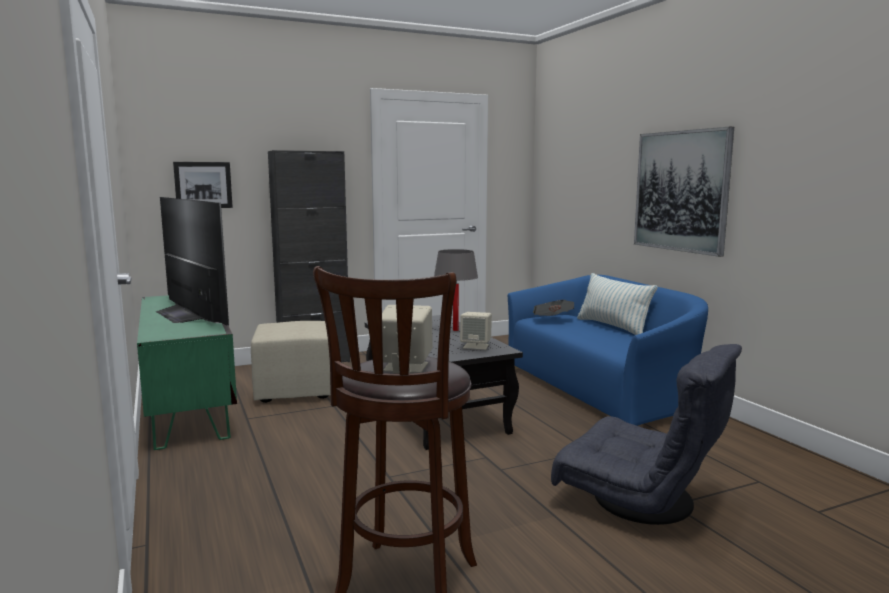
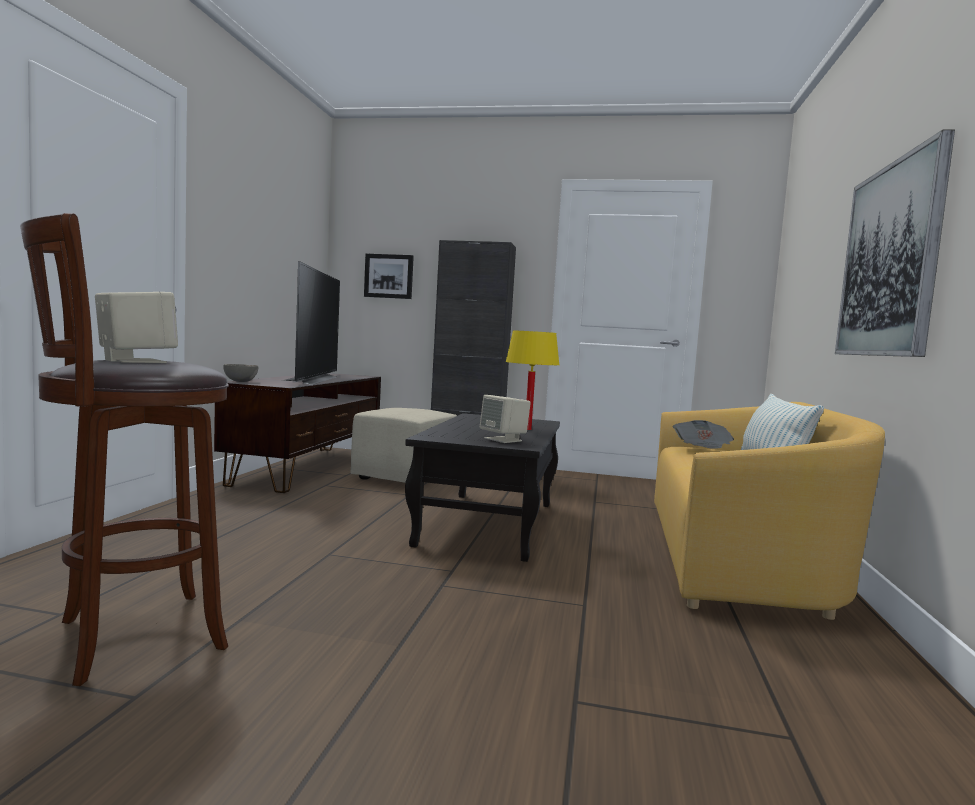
camera: 35 degrees right, 5 degrees down
green tv stand [137,295,237,450] -> brown tv stand [214,373,381,493]
grey table lamp [434,249,478,331] -> yellow table lamp [505,330,560,430]
blue sofa [508,275,708,426] -> yellow sofa [654,402,885,620]
grey armchair [551,344,742,525] -> none
none -> grey bowl [223,364,259,382]

